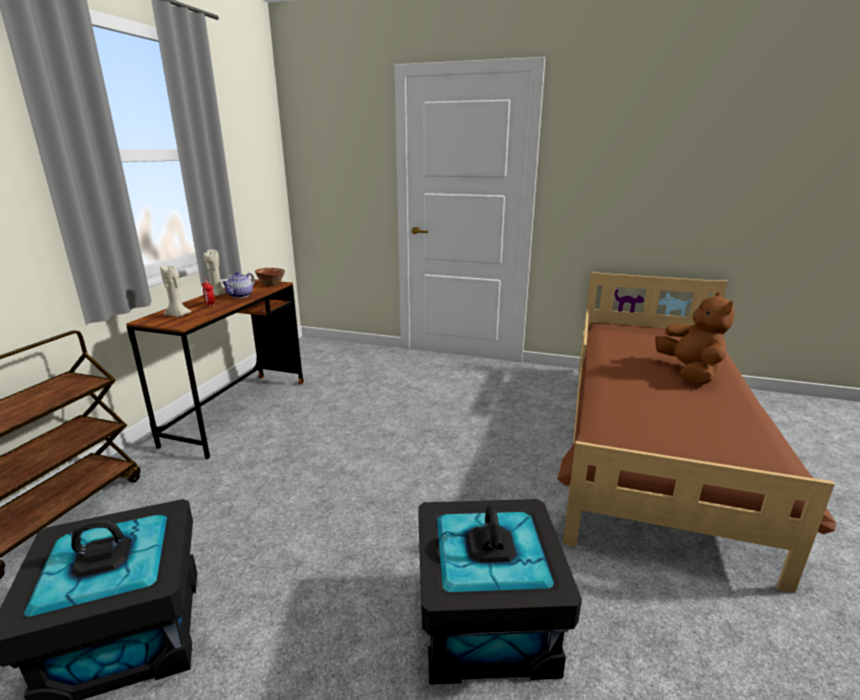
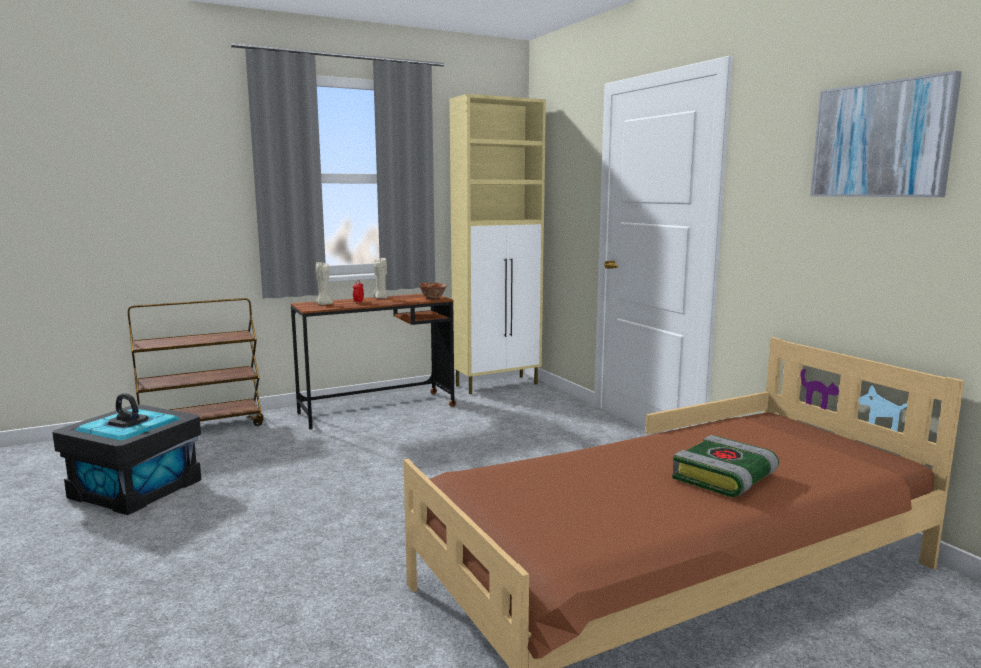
camera: 45 degrees right, 10 degrees down
teapot [221,271,255,298] -> none
black storage box [418,499,582,684] -> none
brown plush toy [655,292,734,385] -> book [672,435,779,497]
none -> beige cabinet [449,94,546,394]
none -> picture [810,71,962,197]

